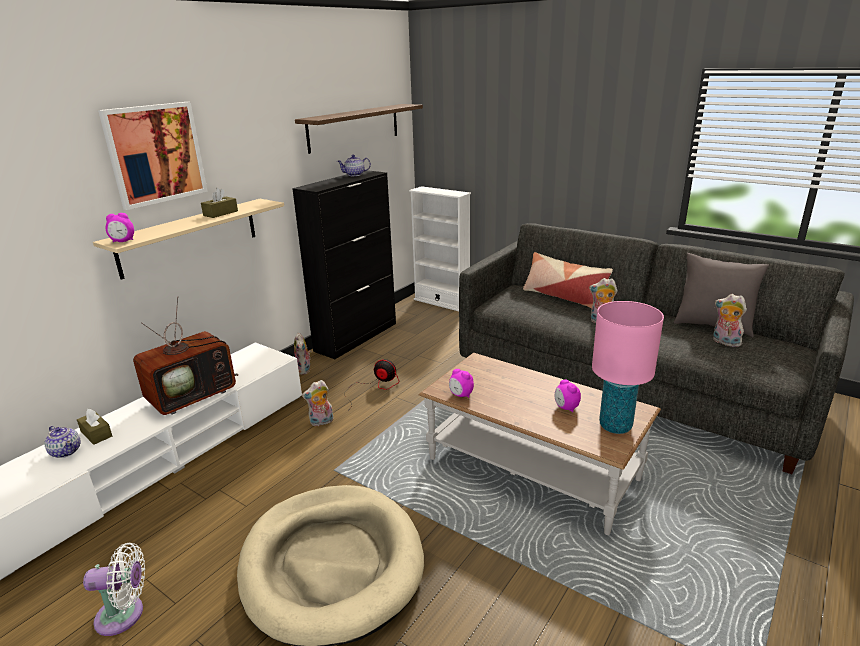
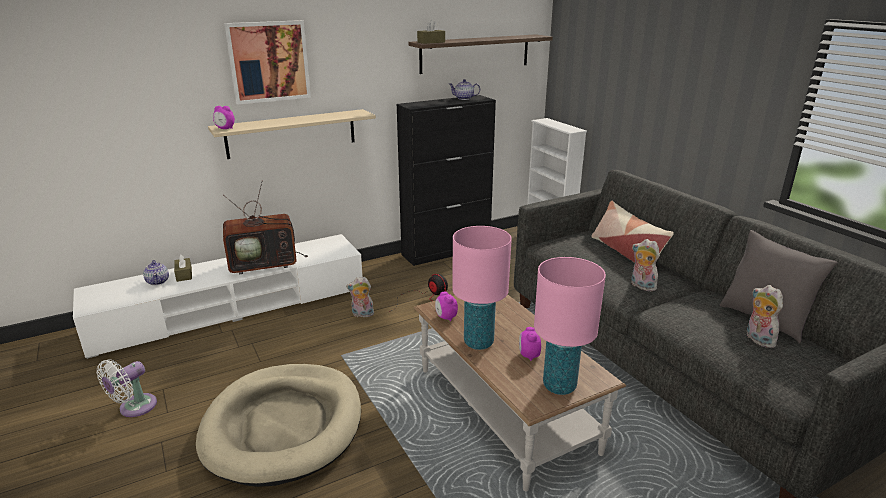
camera: 25 degrees right, 0 degrees up
white fan [83,543,145,636] -> white fan turned 105 degrees clockwise [97,359,157,417]
brown tissue box [201,188,238,218] -> brown tissue box moved to [417,20,445,44]
plush toy [294,332,311,375] -> none
none -> pink table lamp [453,226,512,350]

